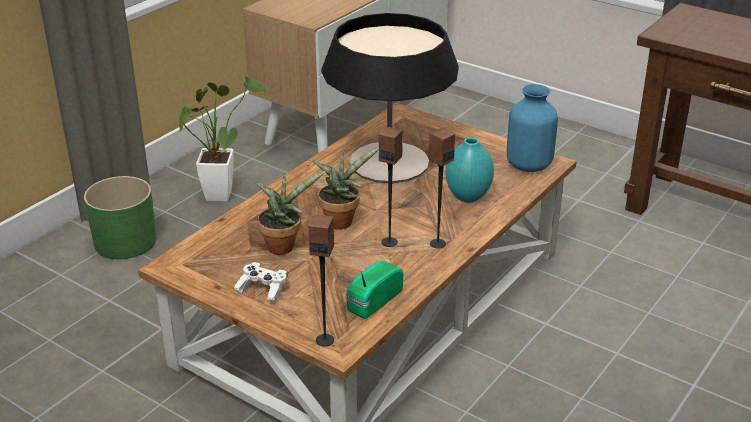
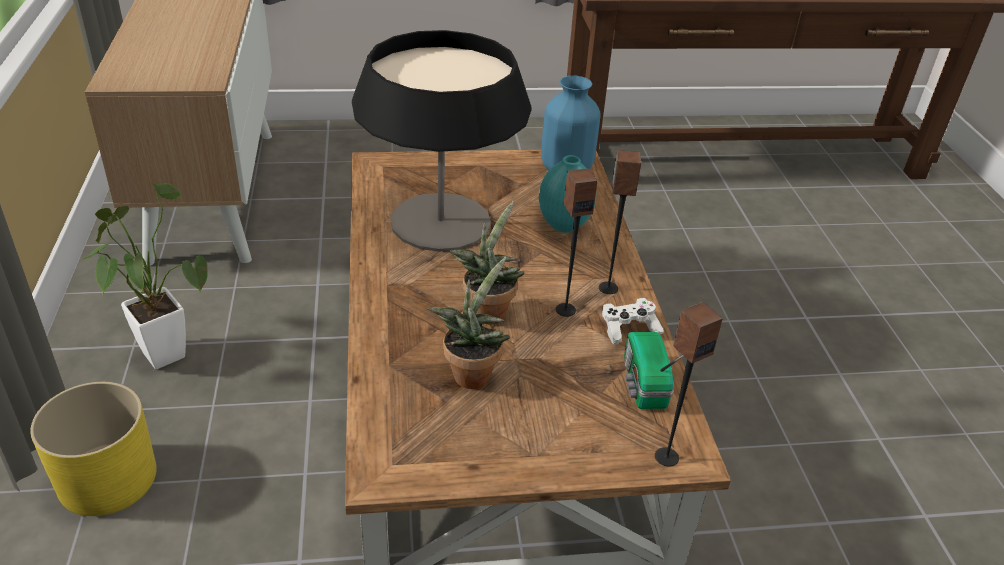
camera: 45 degrees left, 5 degrees up
green planter [84,176,157,259] -> yellow planter [30,382,157,516]
white game controller [234,262,288,303] -> white game controller moved to [602,298,664,345]

